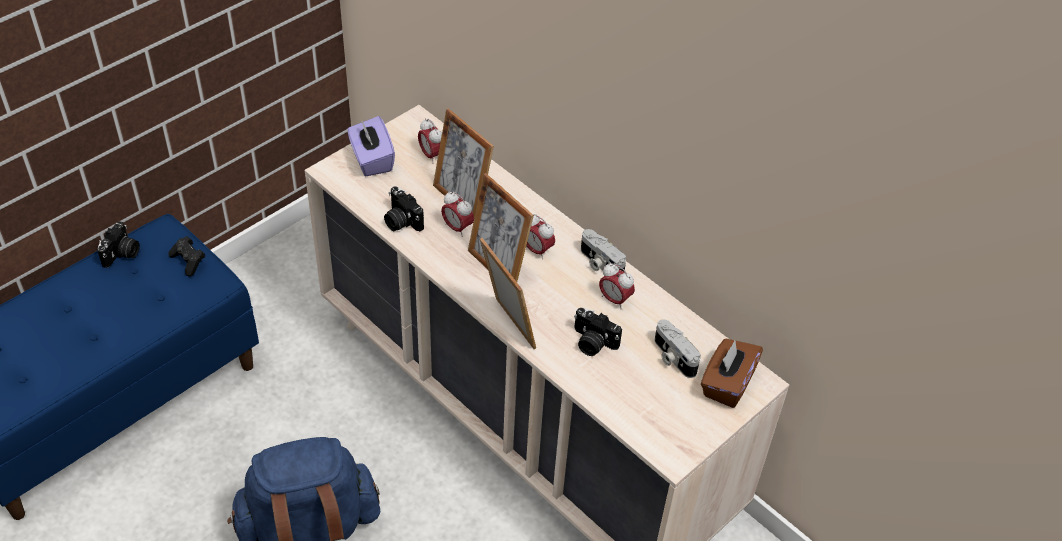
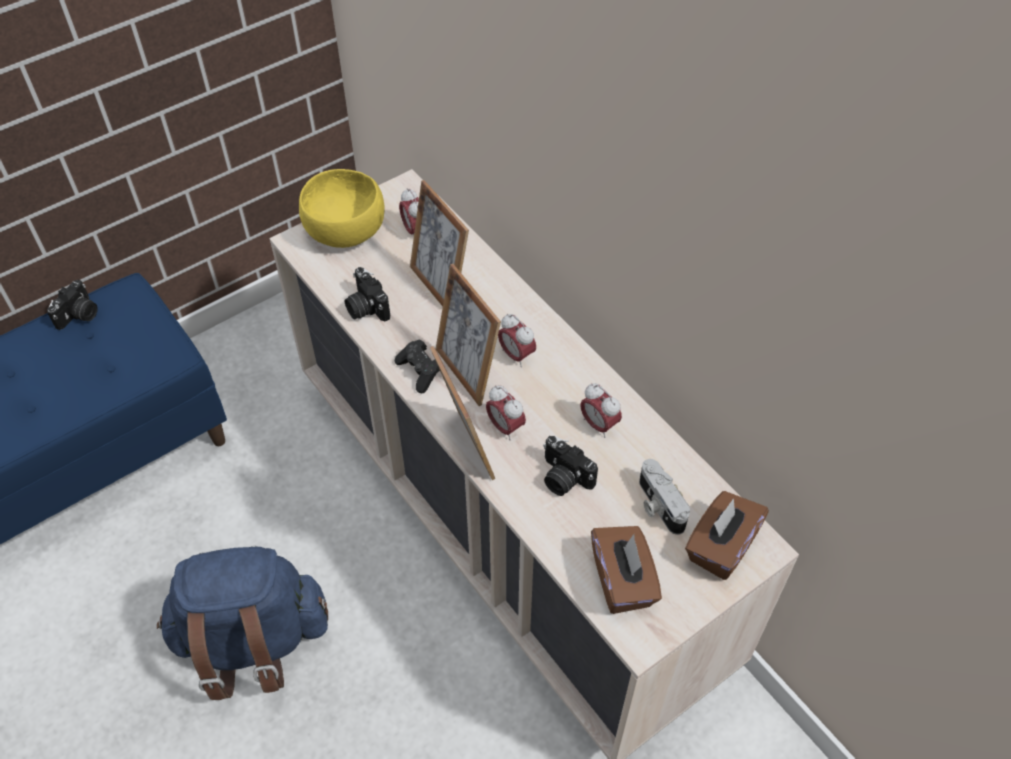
camera: 10 degrees right, 5 degrees up
black game controller [168,236,205,277] -> black game controller moved to [395,339,440,393]
purple tissue box [347,116,395,176] -> yellow bowl [299,169,385,248]
alarm clock [441,192,474,237] -> alarm clock moved to [486,385,526,440]
camera [581,229,626,272] -> none
none -> brown tissue box [591,526,662,614]

